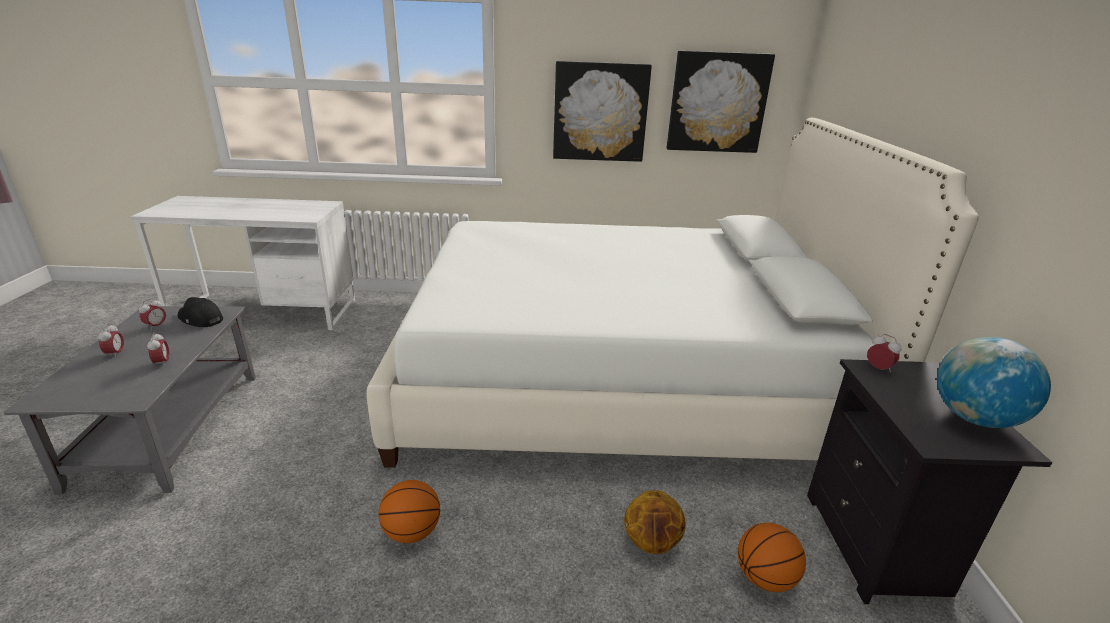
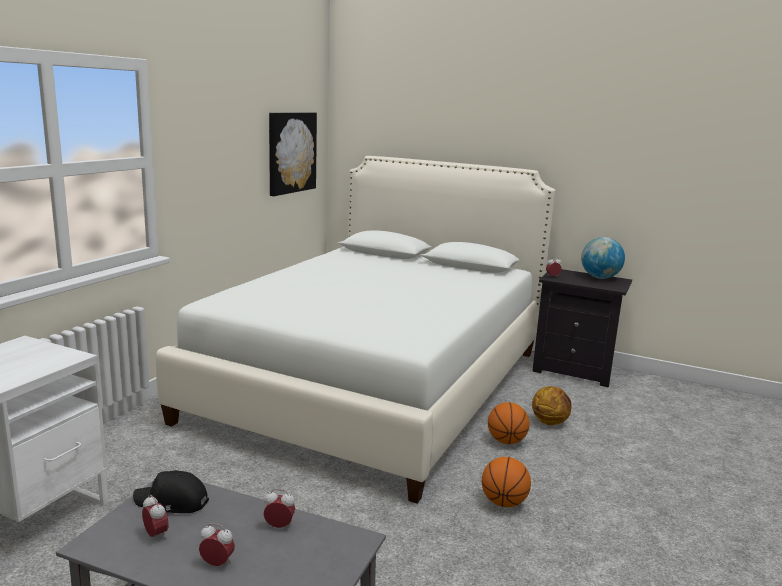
camera: 65 degrees left, 10 degrees down
black cap [178,297,223,327] -> black cap turned 45 degrees clockwise [133,470,209,513]
picture [553,61,652,162] -> none
basketball [738,523,806,592] -> basketball moved to [488,402,530,444]

